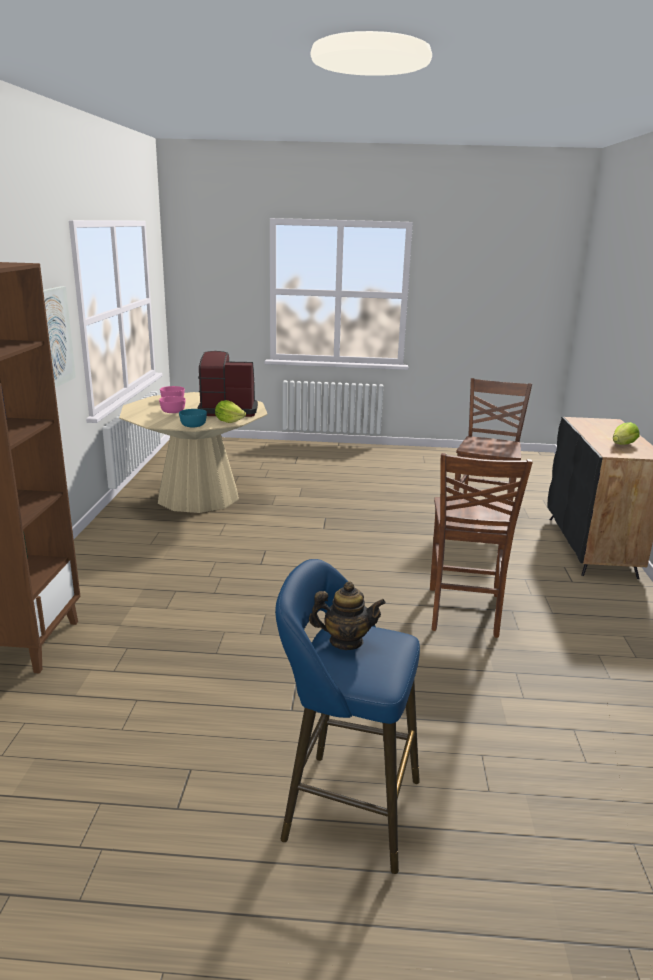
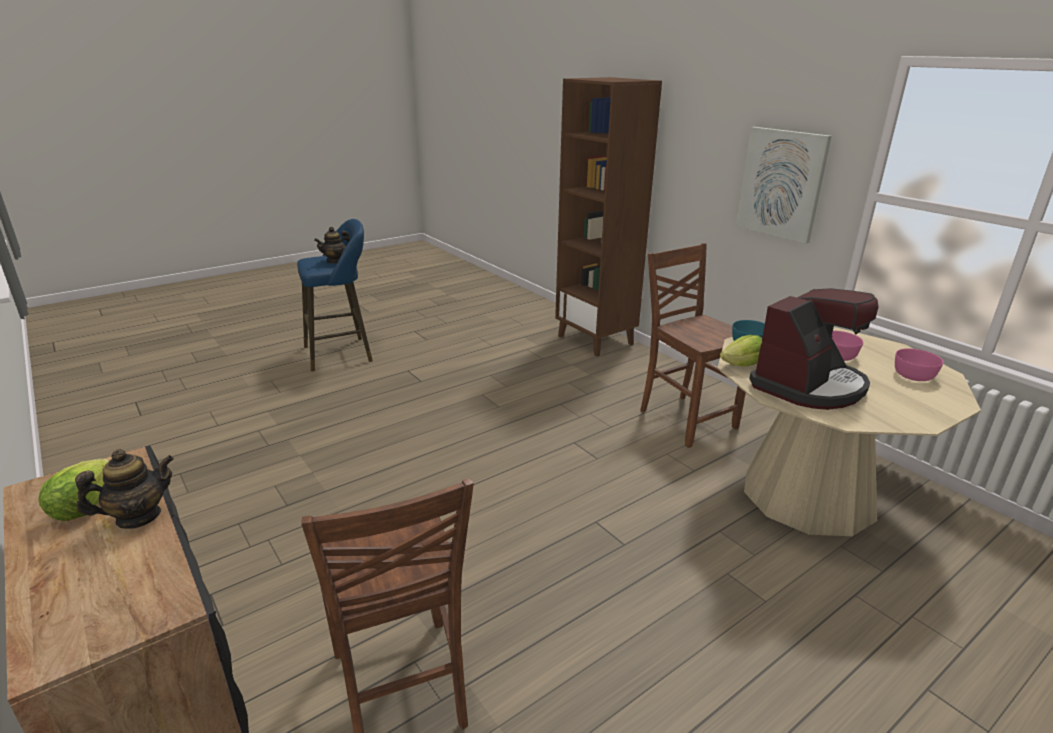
camera: 140 degrees right, 5 degrees up
brown chair [430,453,533,638] -> brown chair moved to [640,243,746,448]
none -> teapot [75,449,174,529]

